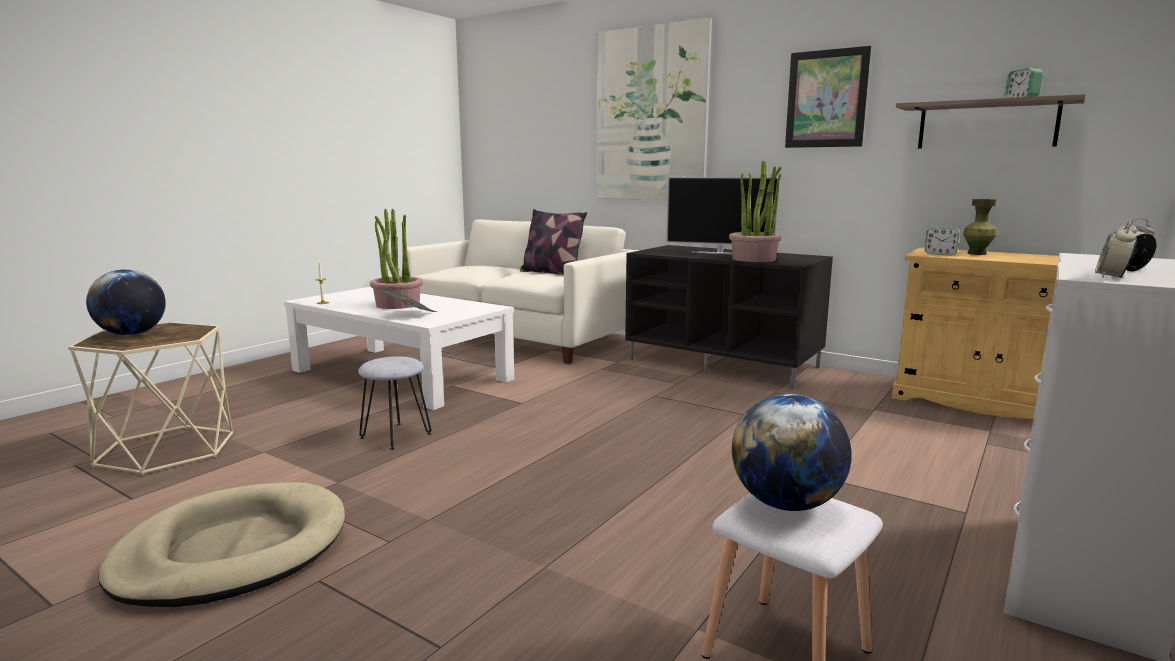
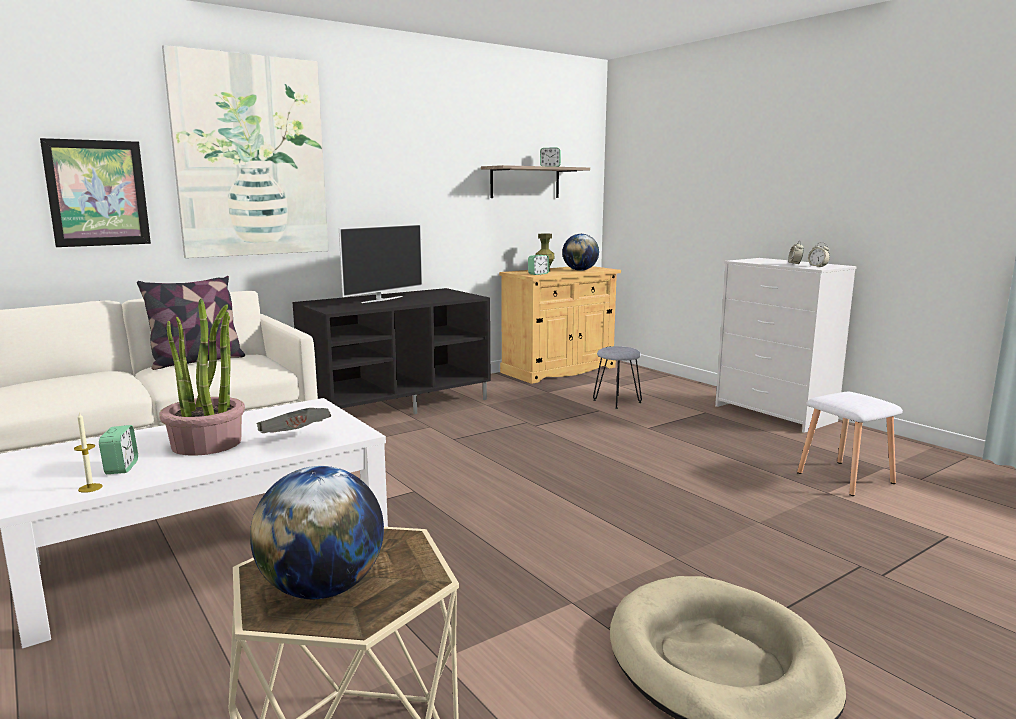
camera: 70 degrees left, 0 degrees up
grey stool [358,356,431,450] -> grey stool moved to [593,346,642,409]
potted plant [729,161,782,262] -> none
globe [732,394,852,511] -> globe moved to [562,234,599,271]
picture [785,46,871,148] -> picture moved to [40,138,151,247]
none -> alarm clock [99,425,138,474]

